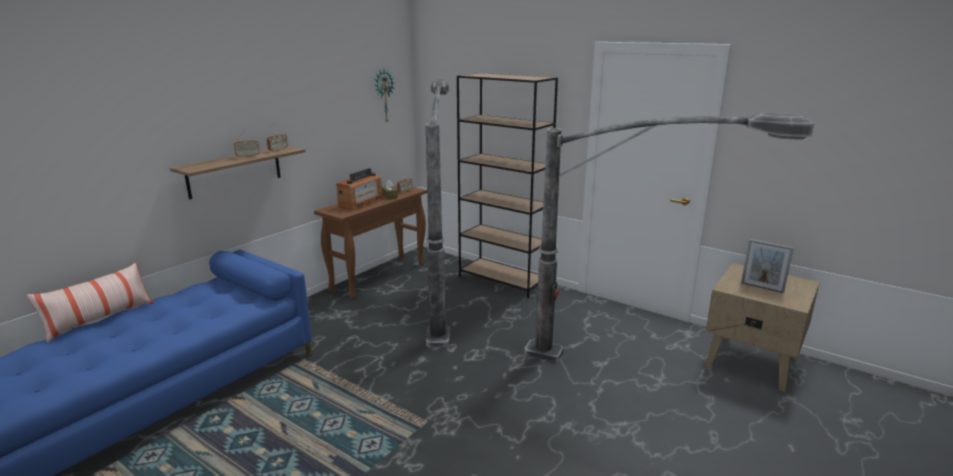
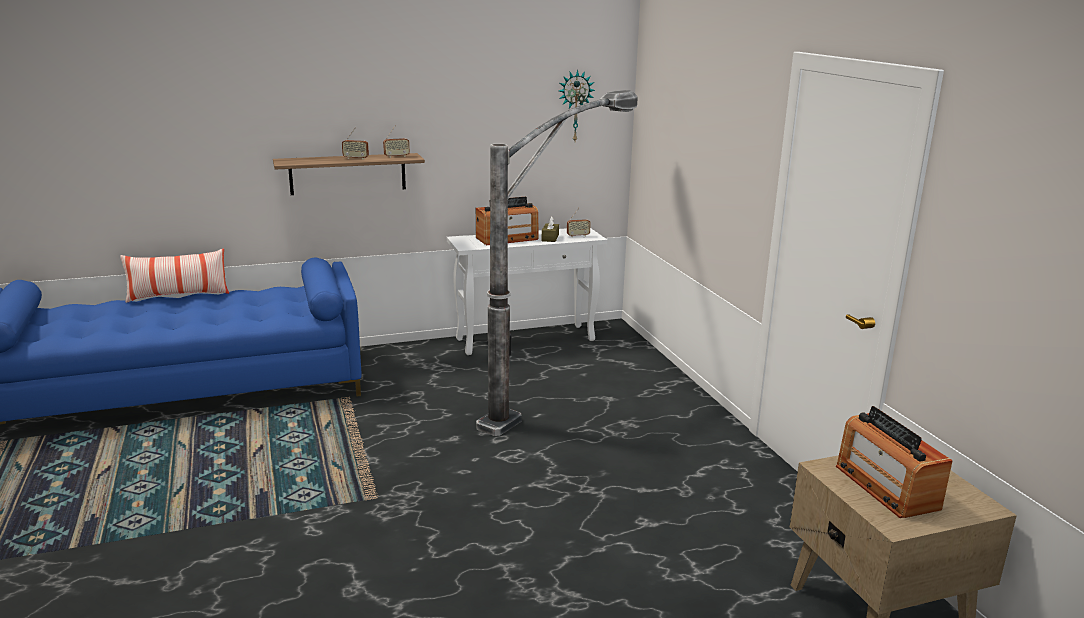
camera: 35 degrees right, 0 degrees up
brown console table [314,185,427,300] -> white console table [447,228,607,355]
beige bookcase [457,73,558,298] -> none
floor lamp [524,113,814,362] -> none
picture frame [741,239,794,293] -> radio [836,406,953,518]

